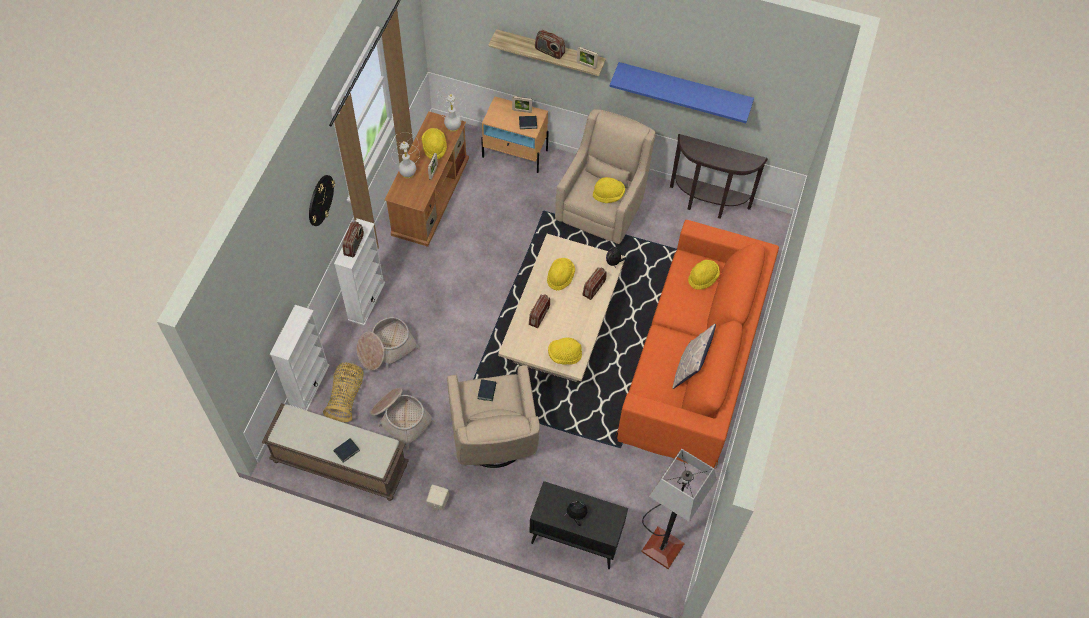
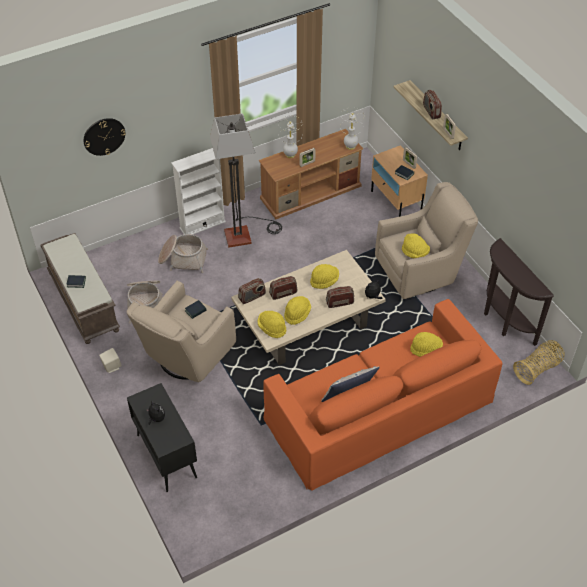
camera: 45 degrees right, 10 degrees down
white bookcase [270,305,329,411] -> none
wall clock [309,175,335,226] -> wall clock moved to [84,118,126,156]
basket [323,363,364,422] -> basket moved to [513,340,565,385]
radio [342,221,364,258] -> radio moved to [238,278,266,304]
yellow hat [422,128,447,159] -> yellow hat moved to [284,296,311,325]
blue shelf [610,62,754,123] -> none
floor lamp [641,449,717,569] -> floor lamp moved to [210,113,282,248]

